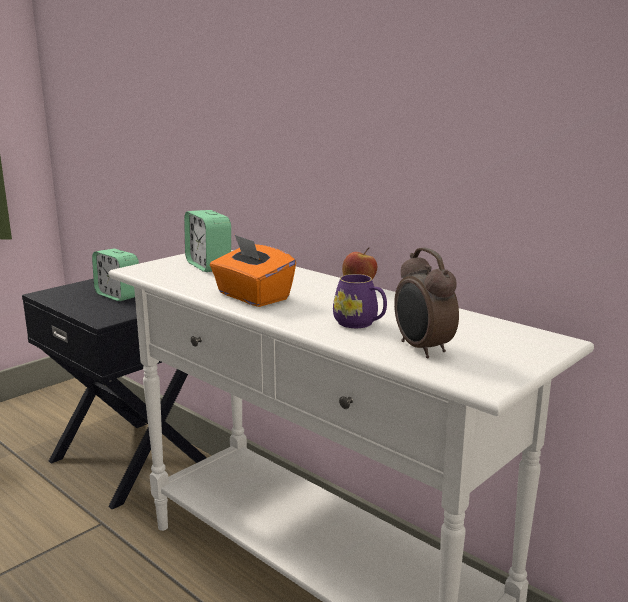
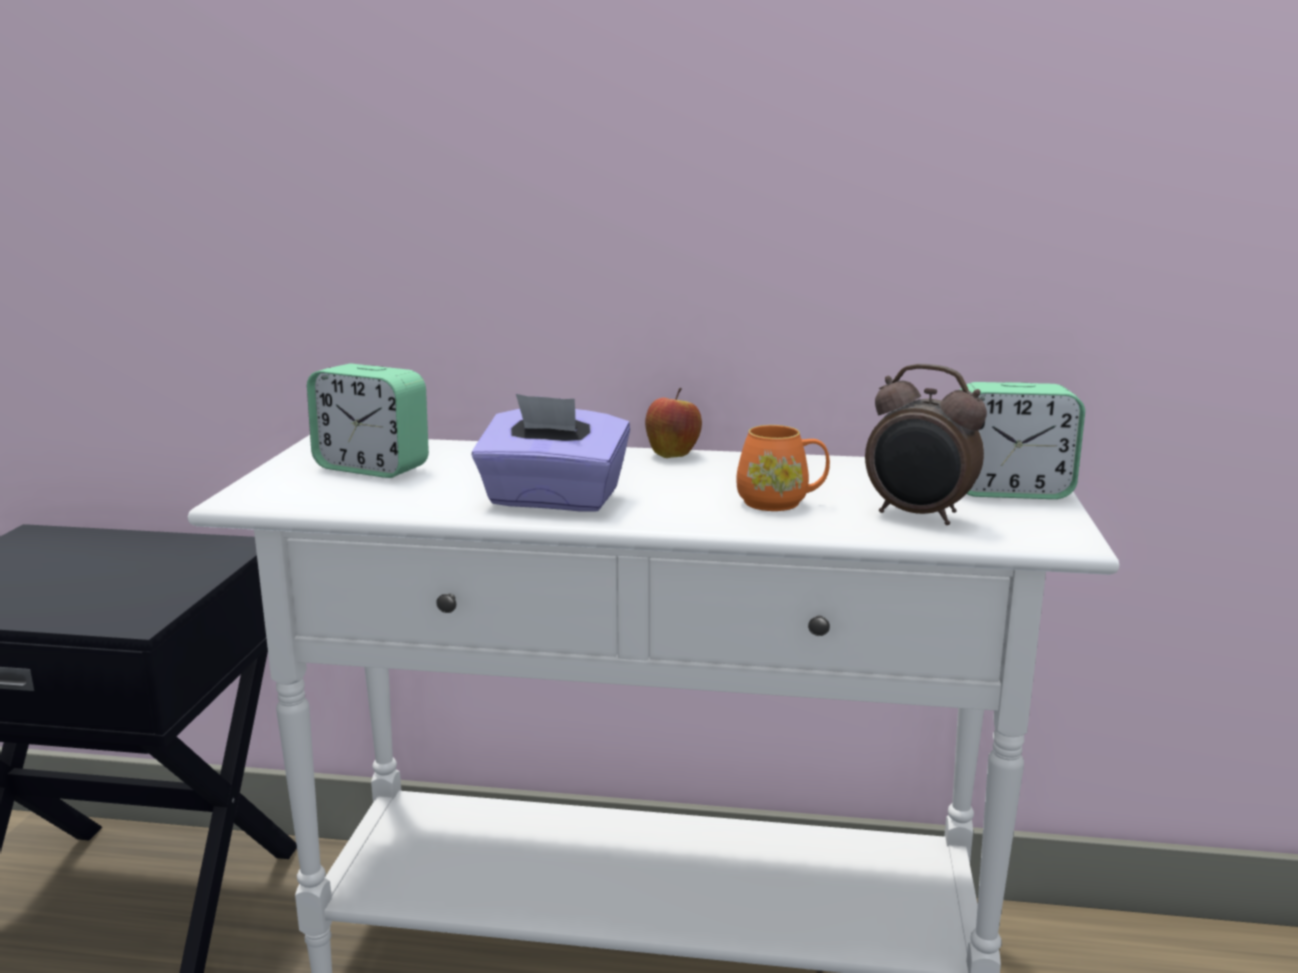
camera: 35 degrees left, 0 degrees up
alarm clock [92,249,139,301] -> alarm clock moved to [960,382,1085,499]
orange tissue box [210,234,296,307] -> purple tissue box [472,394,630,512]
purple mug [333,274,387,328] -> orange mug [736,425,830,511]

